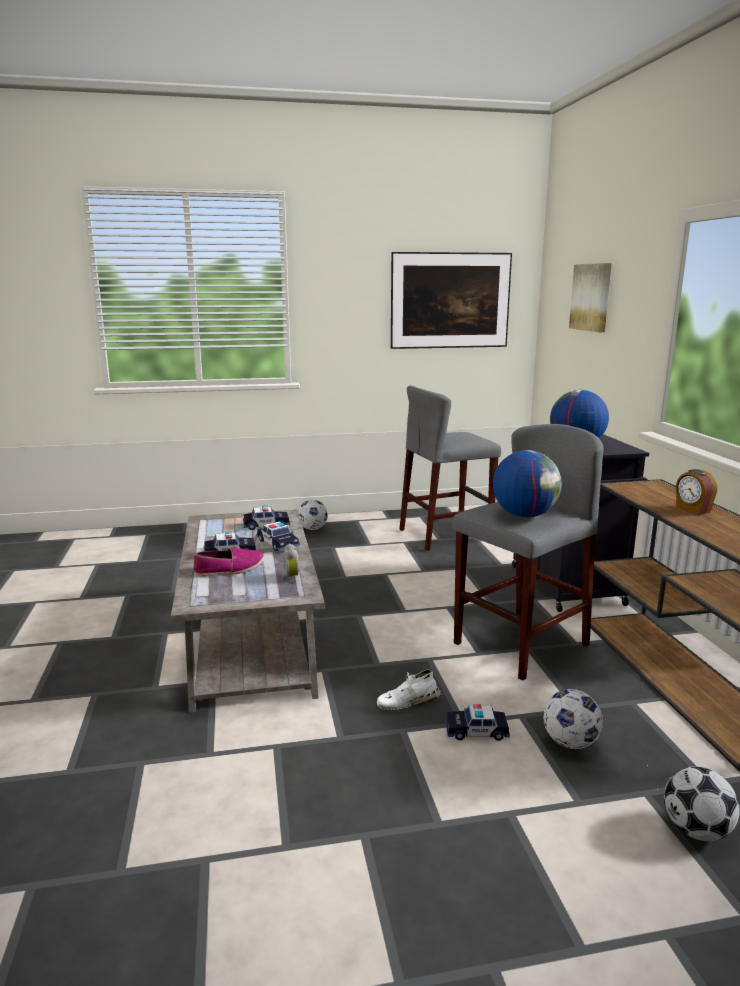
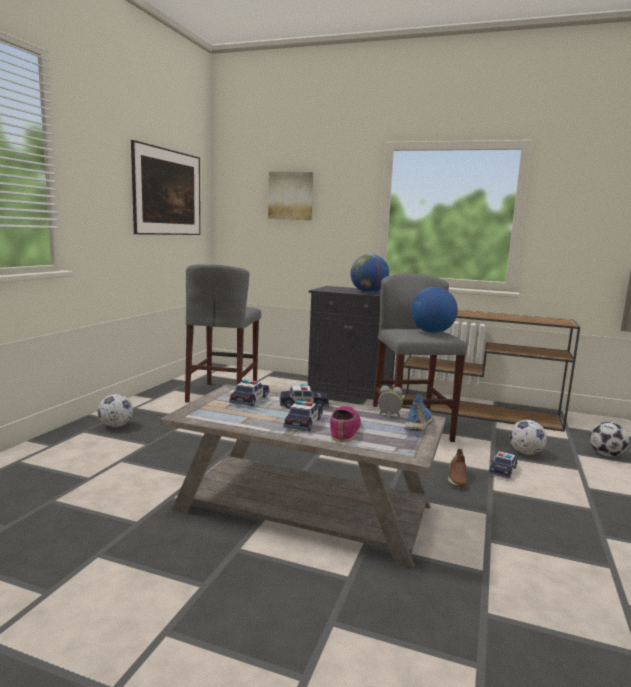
camera: 60 degrees left, 5 degrees down
white shoe [377,670,442,710] -> brown shoe [447,449,467,487]
alarm clock [676,469,717,515] -> none
none -> blue shoe [404,394,433,431]

